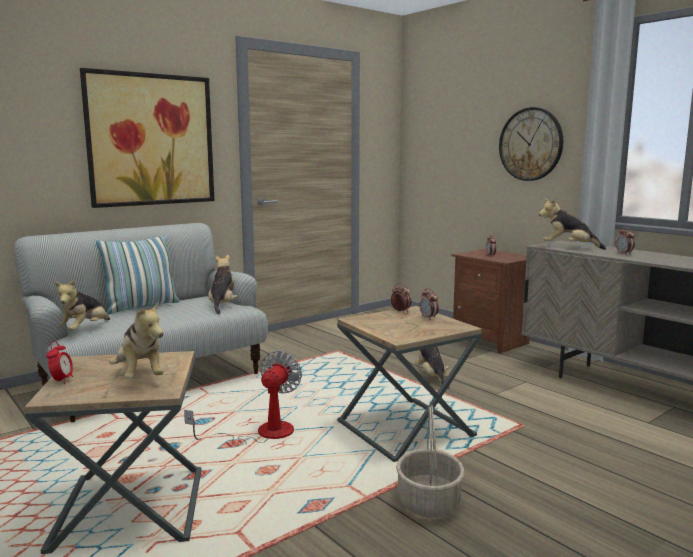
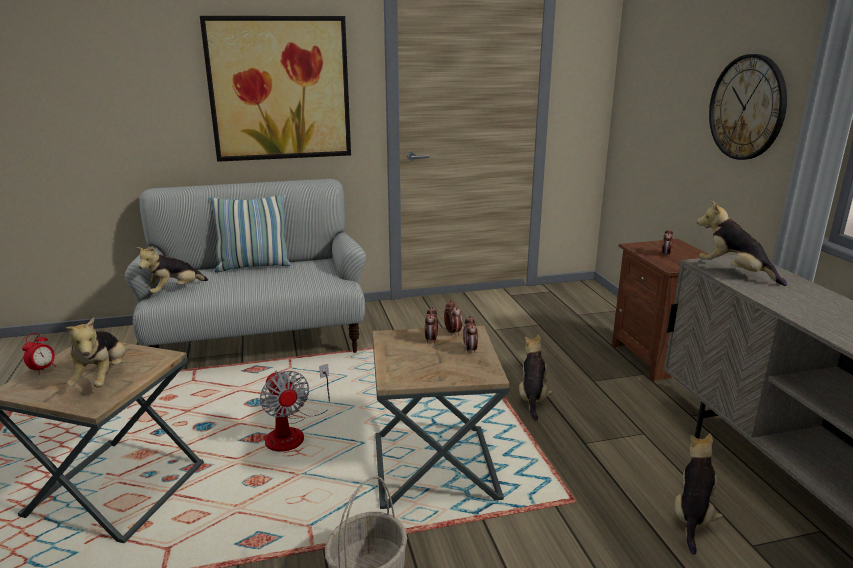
camera: 25 degrees right, 10 degrees up
fan [184,350,302,445] -> fan turned 105 degrees clockwise [260,364,330,452]
plush toy [208,255,238,314] -> plush toy moved to [675,433,723,555]
alarm clock [615,227,635,255] -> alarm clock moved to [425,306,438,343]

